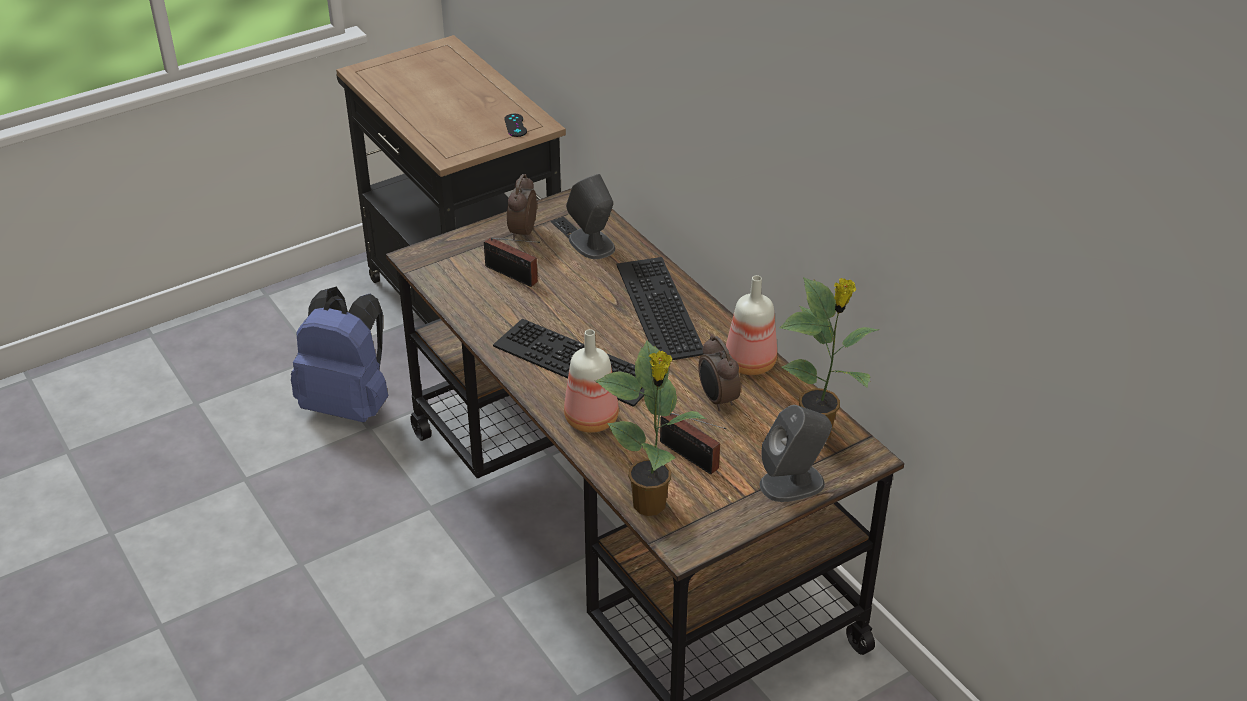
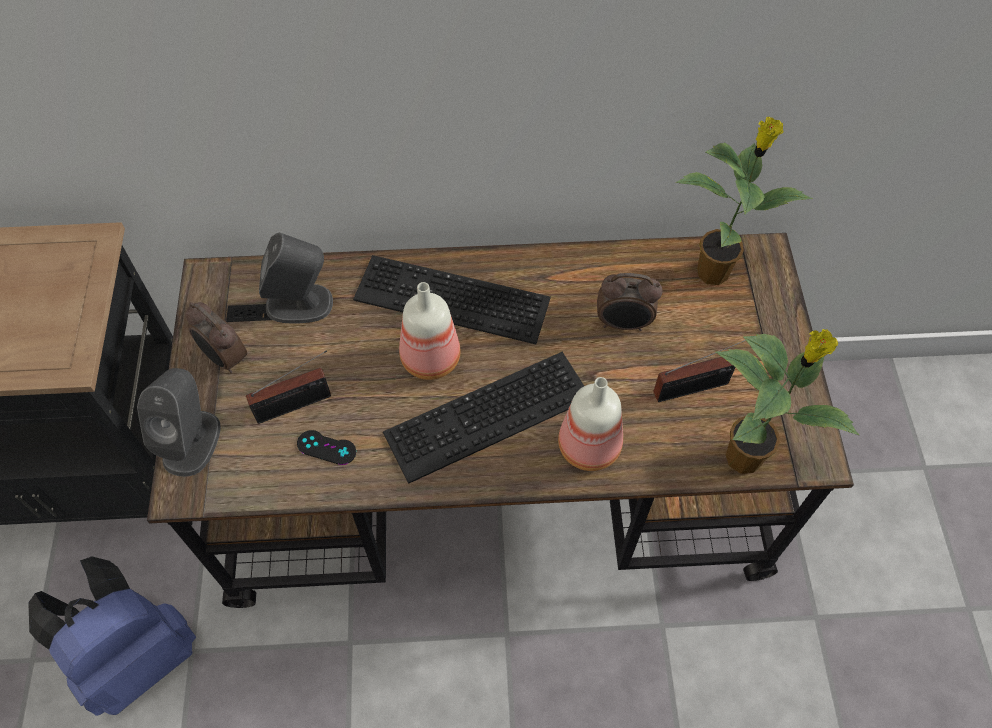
camera: 60 degrees left, 20 degrees up
black game controller [504,114,527,137] -> black game controller moved to [297,430,356,465]
bottle [726,275,777,375] -> bottle moved to [399,282,461,380]
grey speaker [760,405,832,502] -> grey speaker moved to [137,368,221,477]

